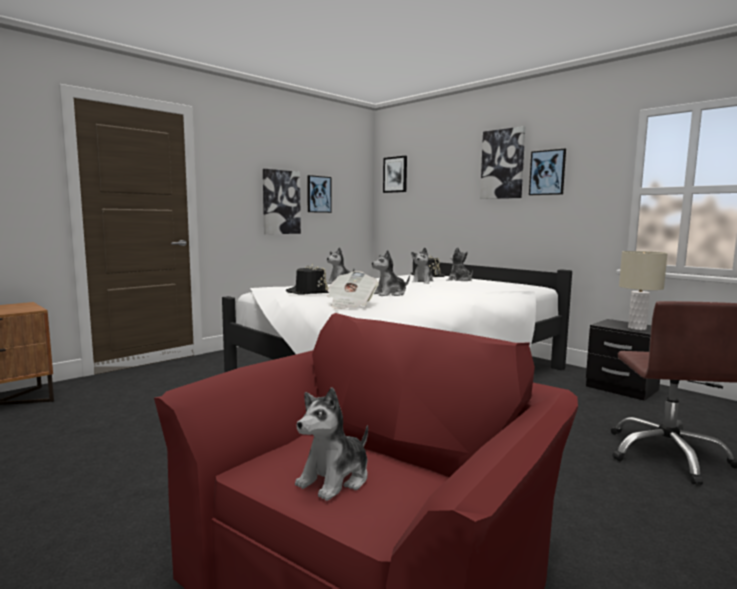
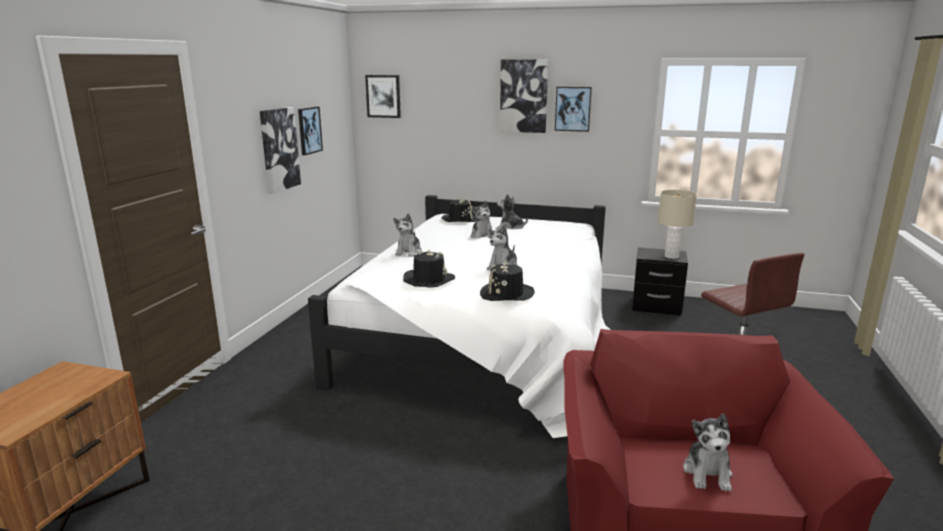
camera: 30 degrees left, 10 degrees up
newspaper [327,271,379,309] -> black hat [480,262,535,301]

